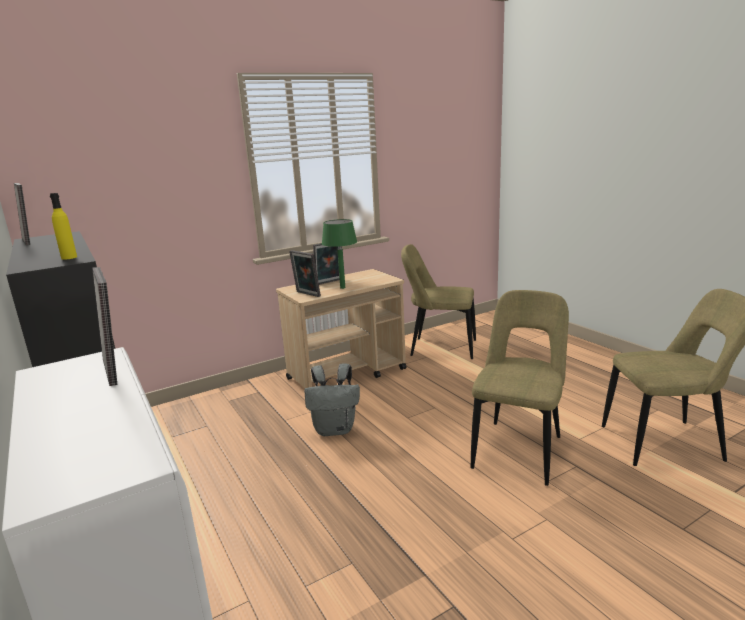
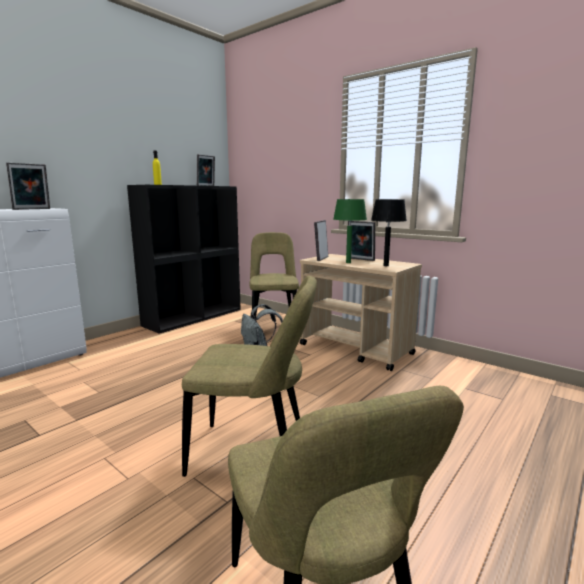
camera: 70 degrees right, 5 degrees down
beige chair [401,244,476,359] -> beige chair moved to [249,232,299,321]
none -> black table lamp [371,199,407,266]

